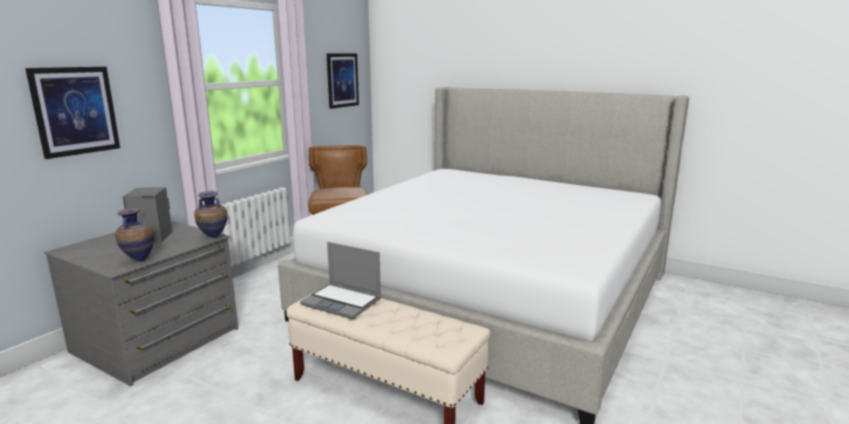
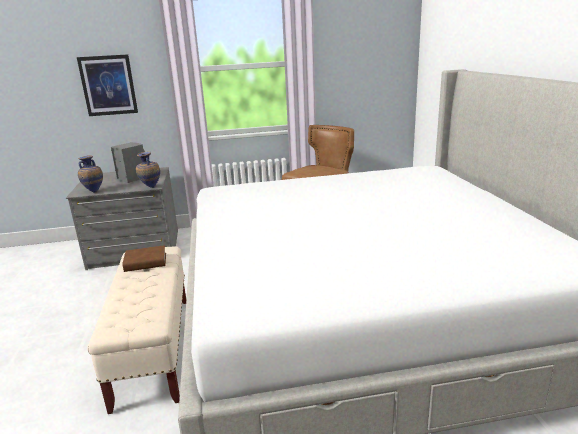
camera: 50 degrees right, 5 degrees up
laptop [300,242,381,319] -> brown book [122,245,166,272]
picture [327,54,359,109] -> none

